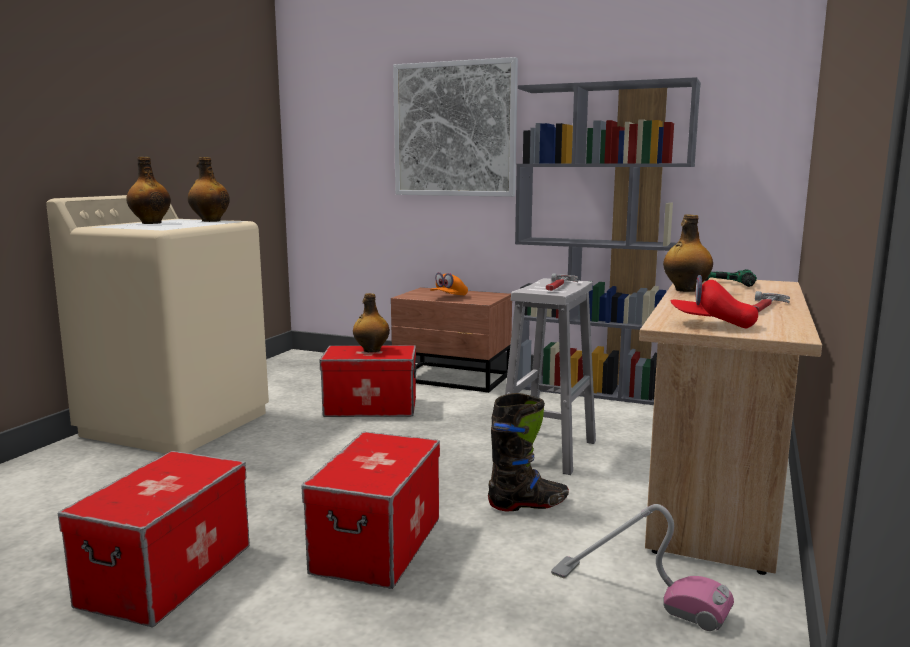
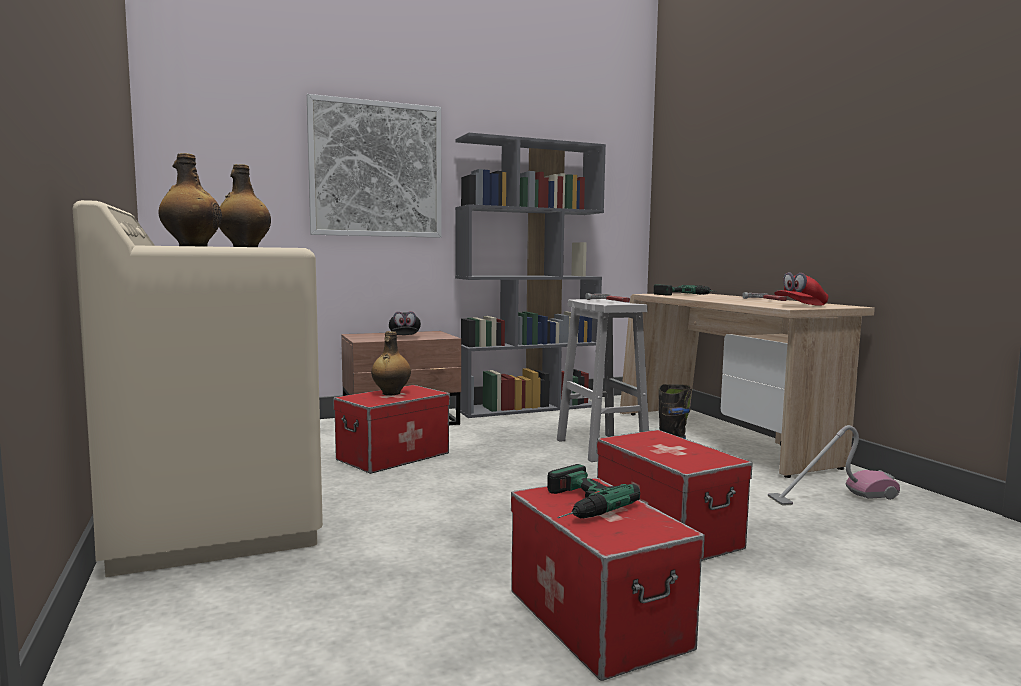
camera: 45 degrees left, 5 degrees down
orange cap [430,272,468,295] -> black cap [389,311,421,335]
bottle [663,214,713,292] -> none
none -> power drill [547,464,640,518]

